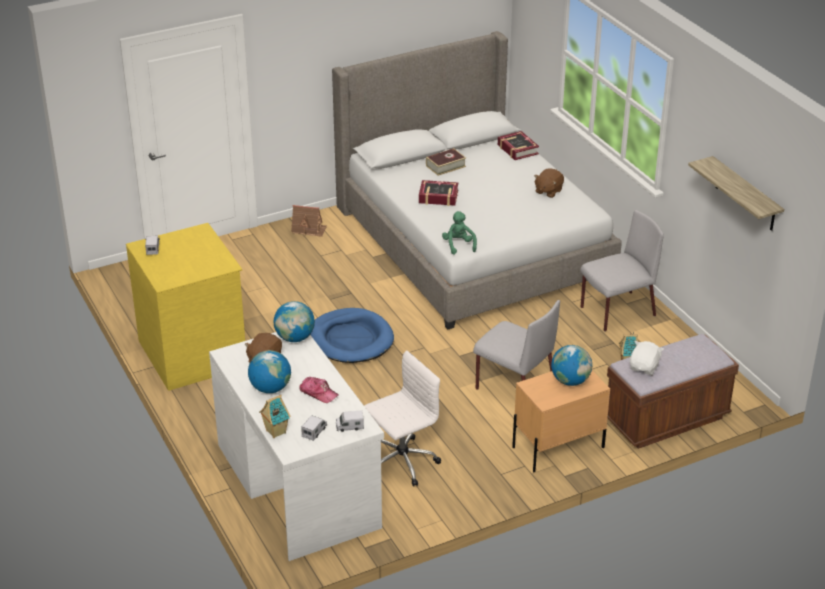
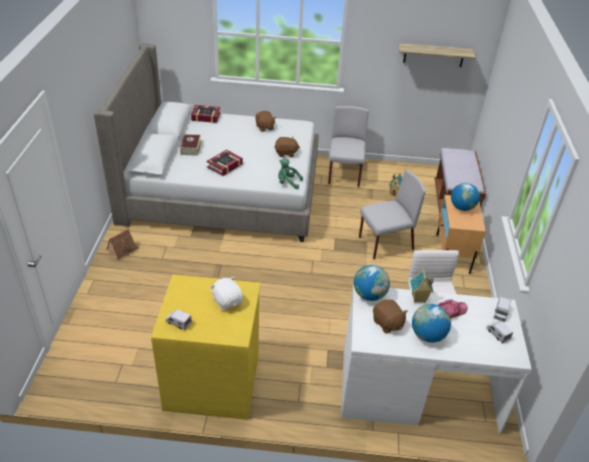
camera: 60 degrees left, 5 degrees up
toy house [259,395,291,438] -> toy house moved to [410,268,434,303]
blue dog bed [310,308,394,363] -> none
white plush toy [630,341,664,375] -> white plush toy moved to [210,276,243,311]
none -> brown plush toy [274,137,300,157]

